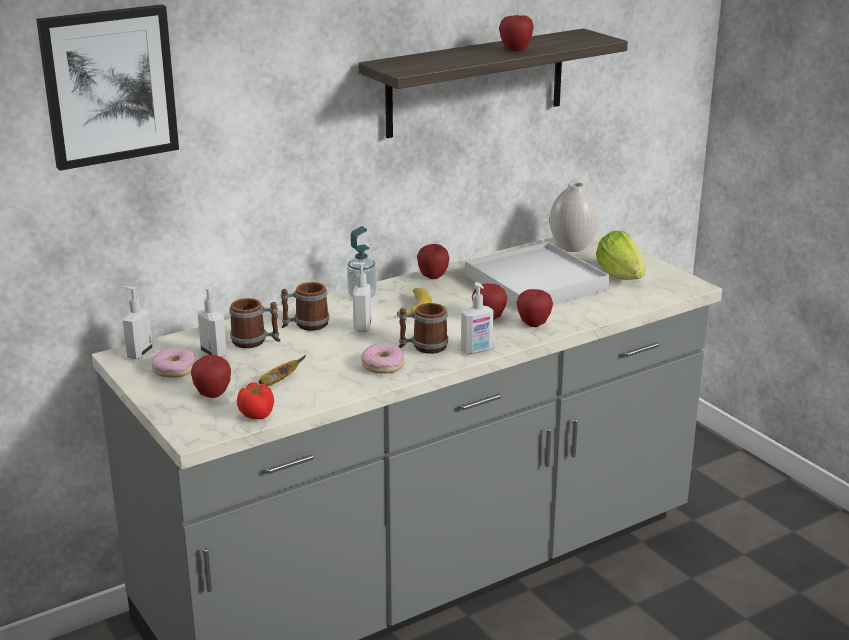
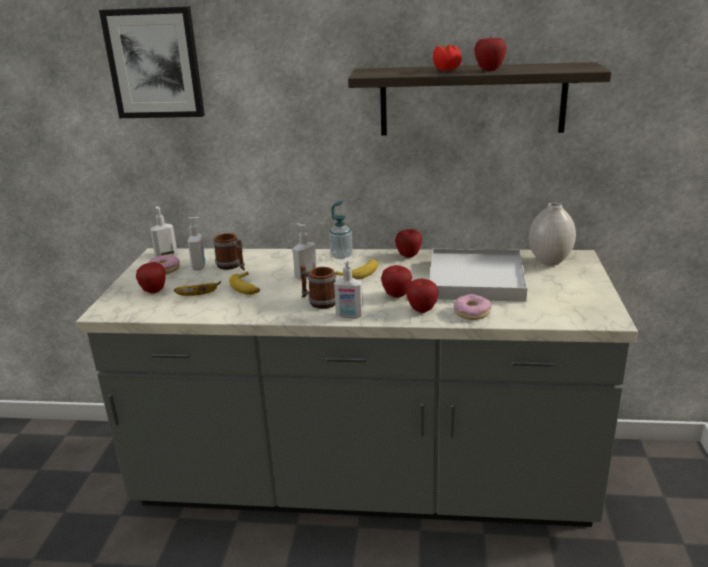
camera: 40 degrees right, 0 degrees up
tomato [237,382,274,419] -> tomato moved to [433,45,462,71]
mug [281,282,329,331] -> none
donut [361,344,405,374] -> donut moved to [454,294,491,320]
lettuce [596,231,645,280] -> none
none -> banana [229,272,260,295]

